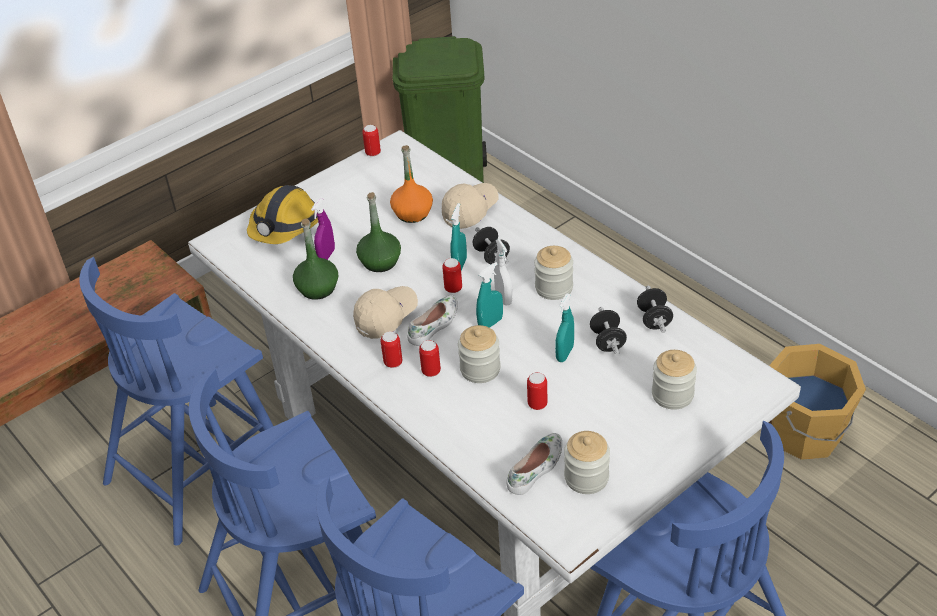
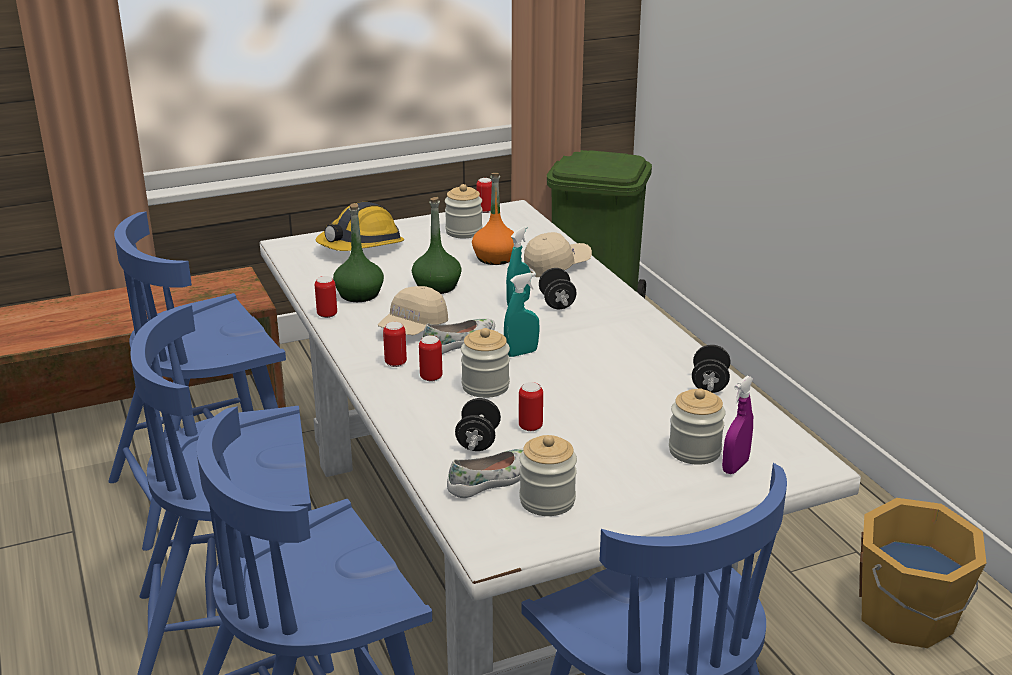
camera: 15 degrees right, 15 degrees down
purple spray bottle [311,198,335,260] -> purple spray bottle moved to [722,376,754,474]
beige cap [353,286,418,339] -> beige cap turned 150 degrees clockwise [378,286,448,335]
can [442,258,462,293] -> can moved to [315,276,337,318]
white spray bottle [494,239,512,305] -> none
jar [534,246,573,300] -> jar moved to [445,184,483,238]
turquoise spray bottle [555,293,574,362] -> none
black dumbbell [590,307,627,356] -> black dumbbell moved to [455,398,501,451]

